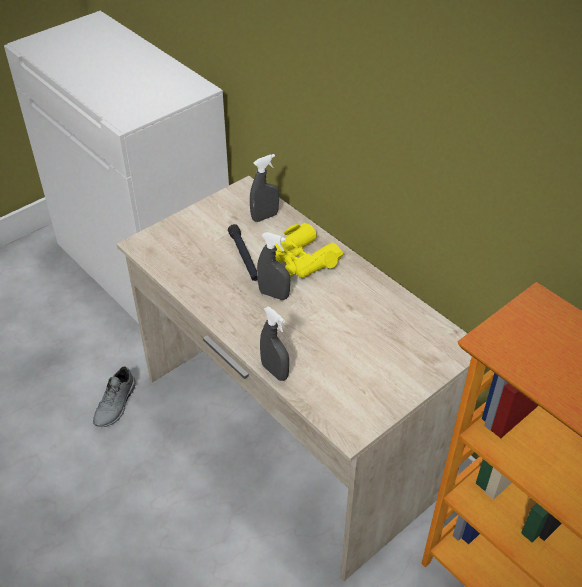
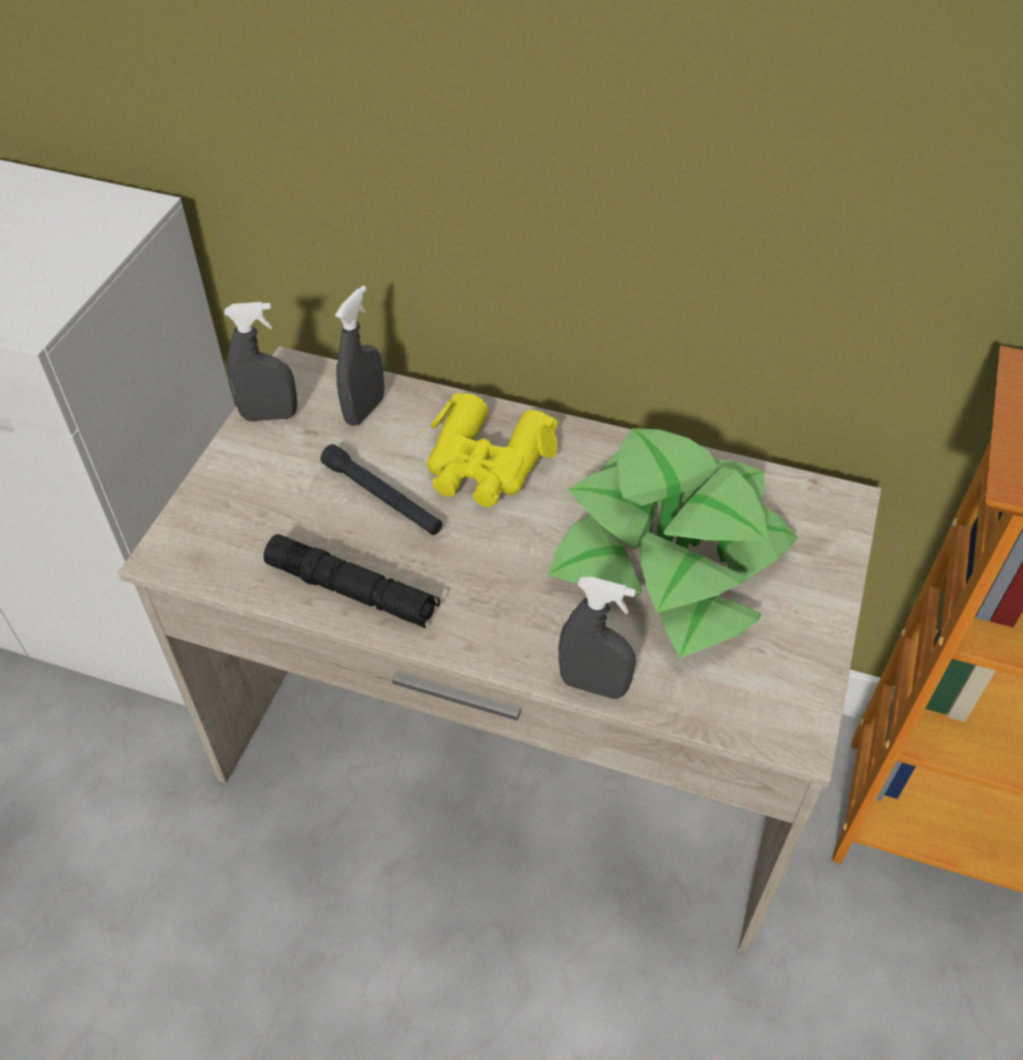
camera: 30 degrees left, 5 degrees up
grey shoe [93,366,136,427] -> none
grey spray bottle [257,232,290,300] -> grey spray bottle moved to [224,302,297,421]
none -> black flashlight [263,534,440,629]
none -> potted plant [548,428,798,658]

